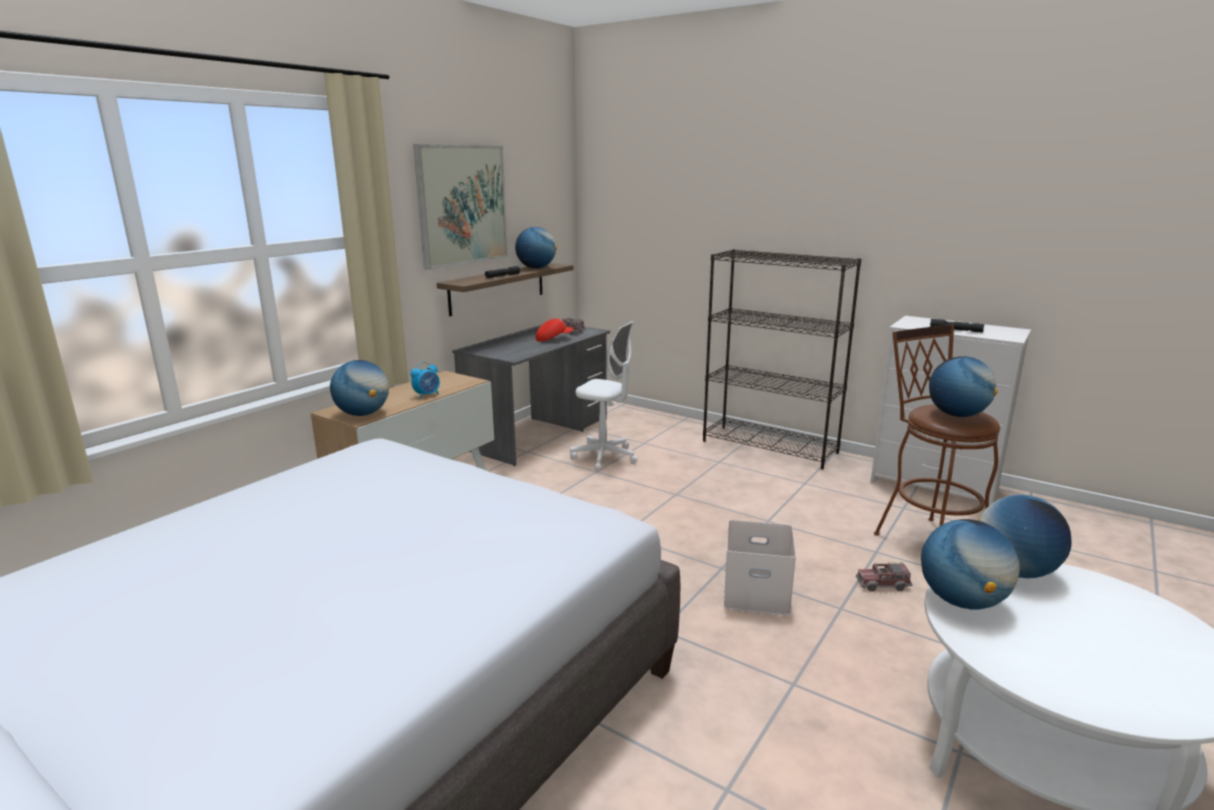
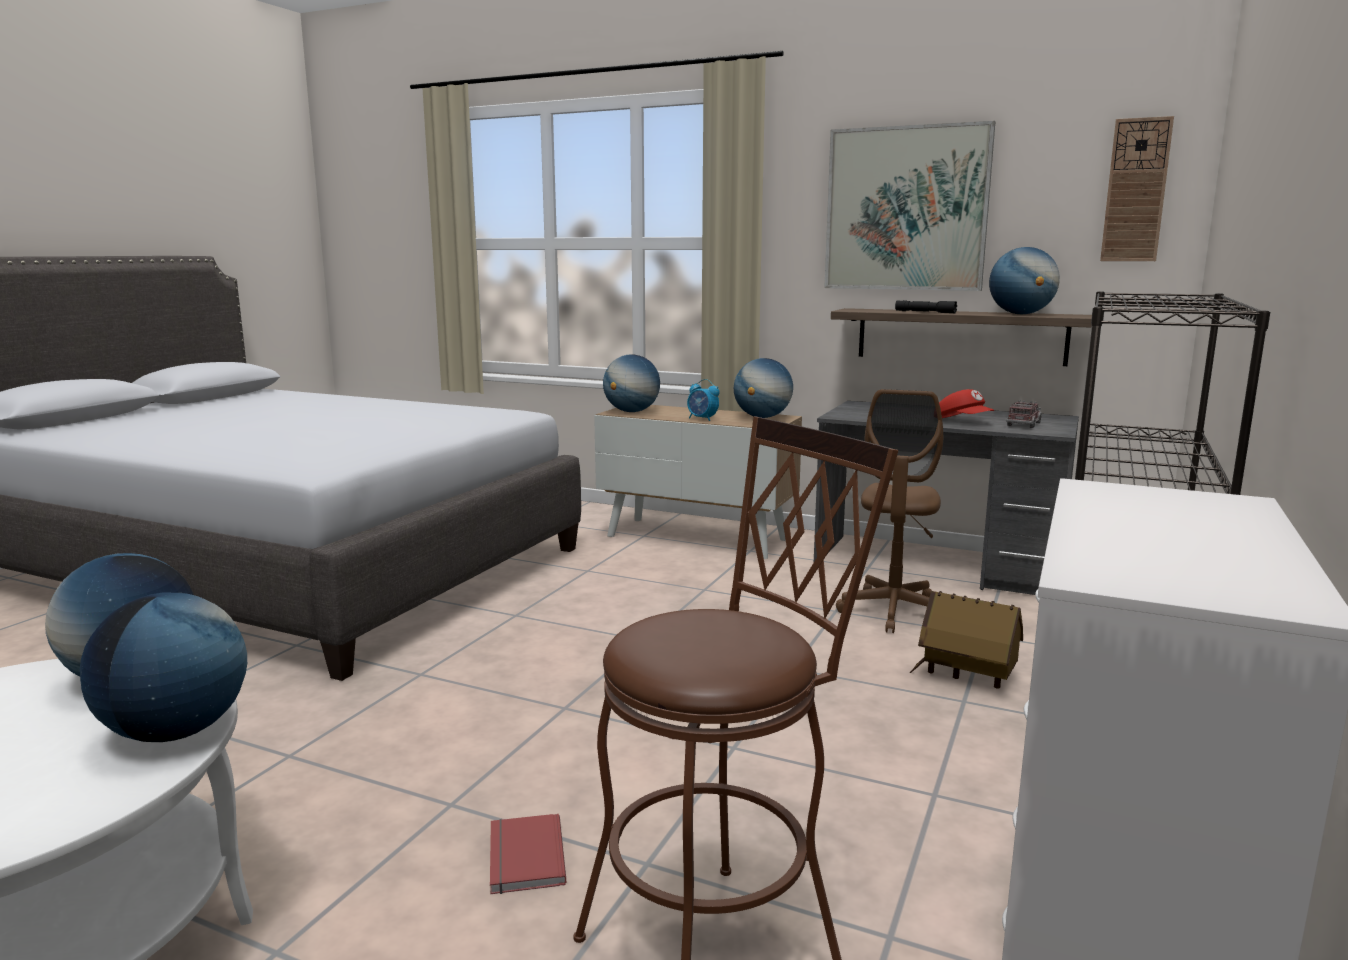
camera: 80 degrees right, 5 degrees down
white office chair [570,321,637,471] -> brown office chair [836,389,943,633]
white storage box [723,520,796,616] -> none
toy truck [856,563,913,591] -> red book [490,814,566,894]
globe [929,356,998,417] -> globe moved to [734,358,793,418]
black flashlight [930,319,984,332] -> none
none -> toy house [909,591,1023,689]
none -> wall clock [1100,116,1174,261]

